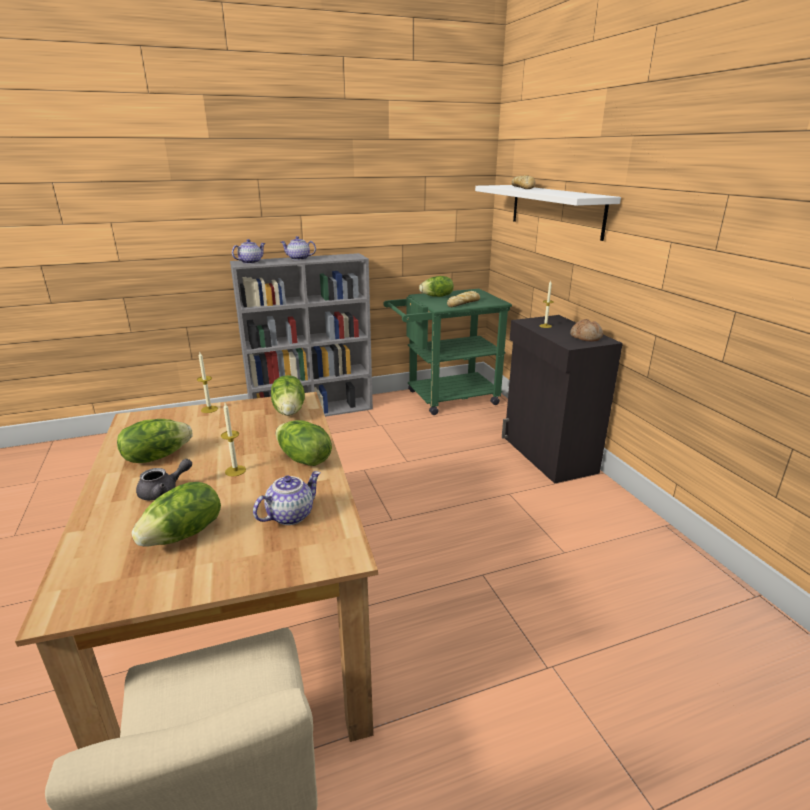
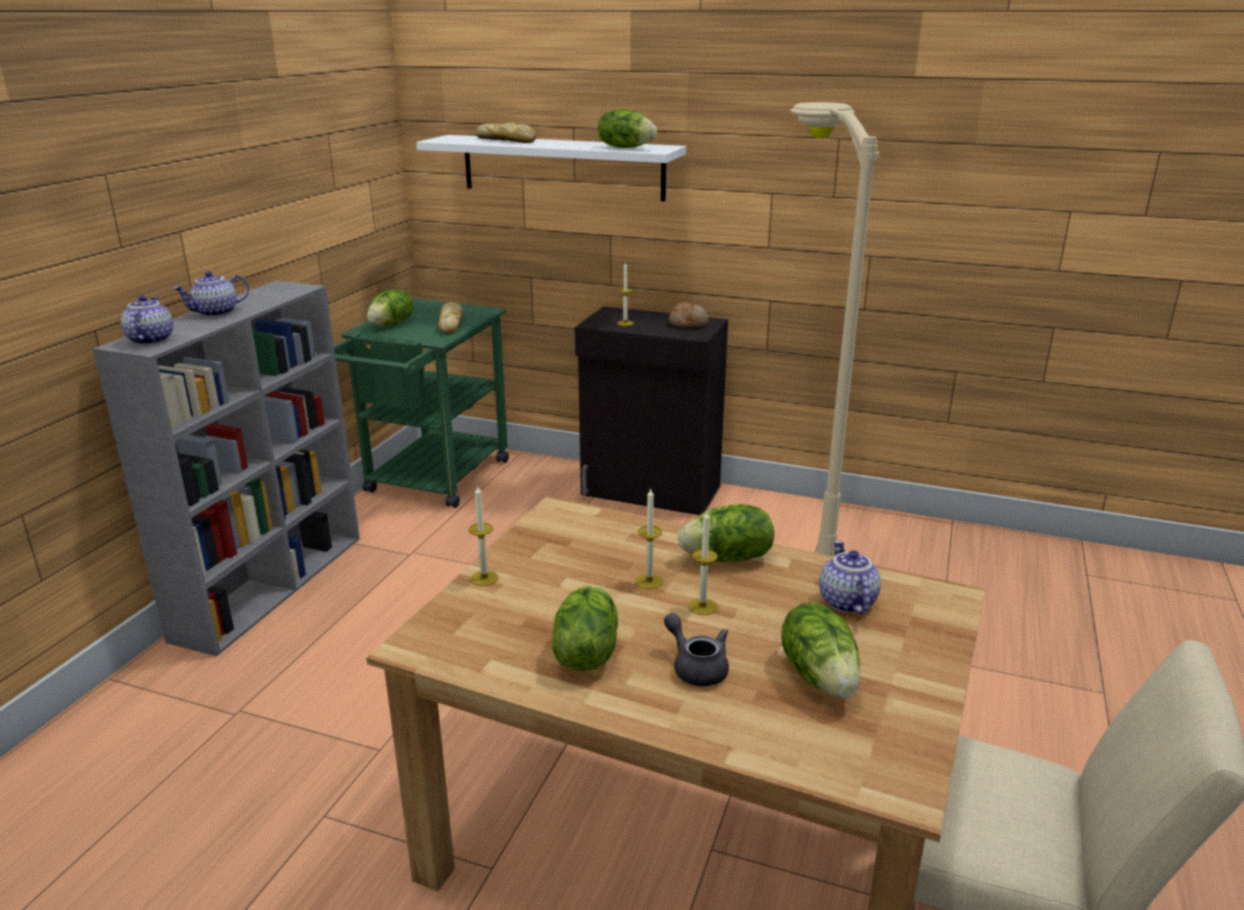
camera: 50 degrees left, 0 degrees up
grey teapot [136,459,192,500] -> grey teapot turned 45 degrees counterclockwise [664,613,729,686]
lettuce [271,375,305,416] -> lettuce moved to [598,109,657,148]
none -> candle [635,488,663,589]
none -> beige floor lamp [790,102,879,557]

